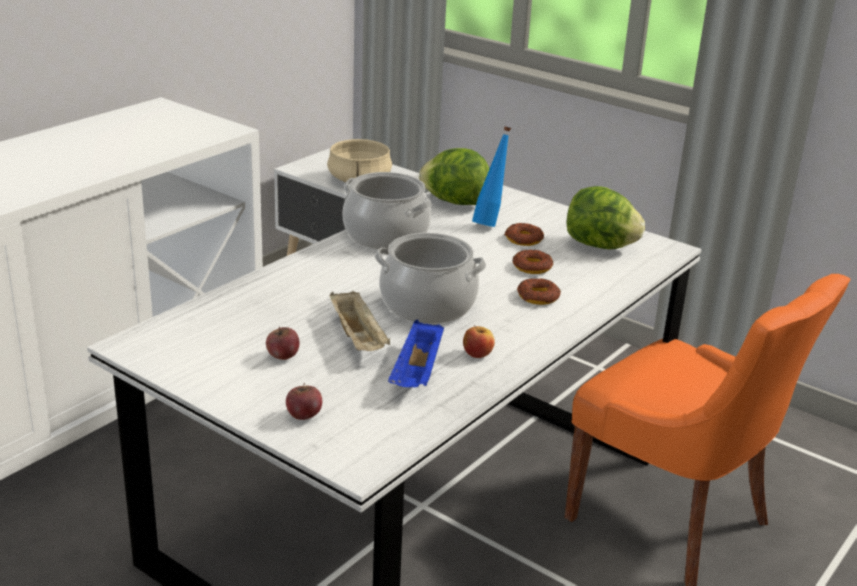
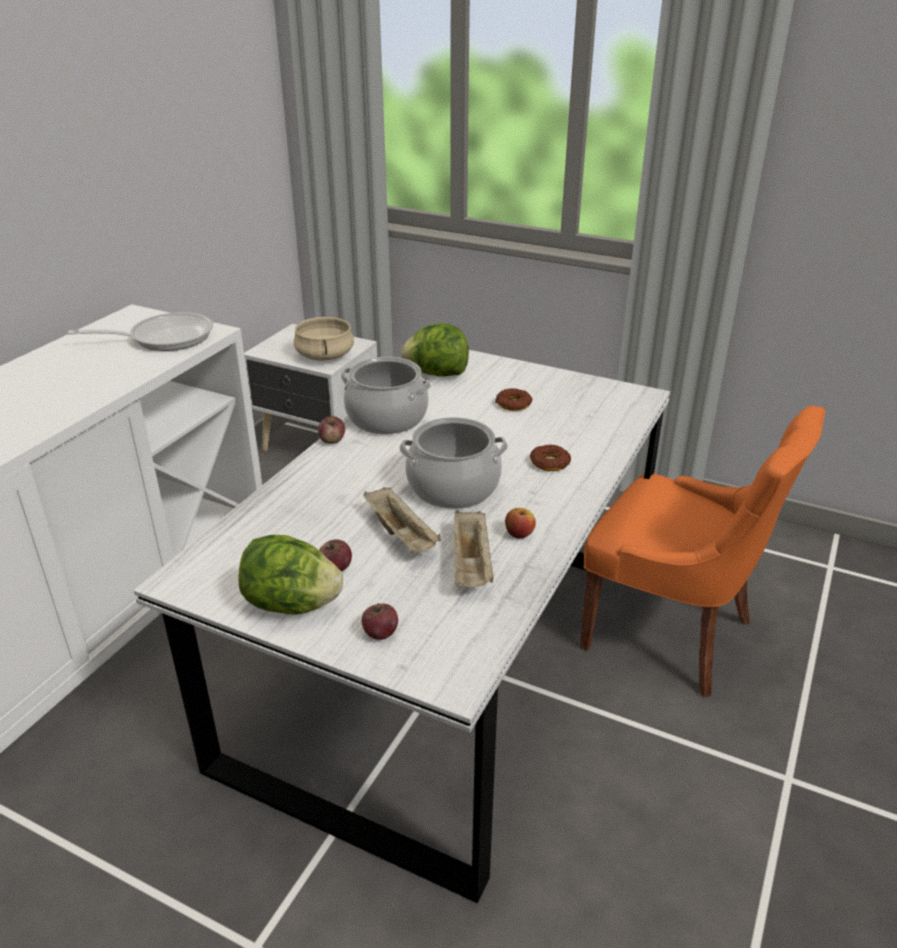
camera: 10 degrees left, 5 degrees up
blue tray [388,320,444,387] -> beige tray [454,510,494,587]
blue bottle [472,126,511,227] -> none
donut [512,249,554,274] -> none
lettuce [567,186,645,249] -> lettuce moved to [238,535,343,614]
none -> frying pan [68,312,213,351]
none -> apple [318,416,345,444]

